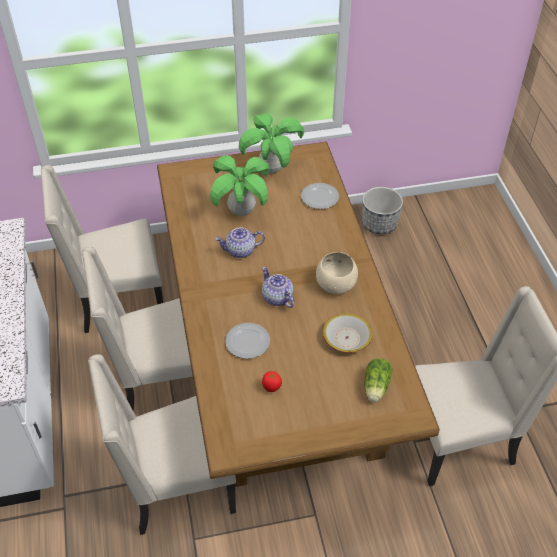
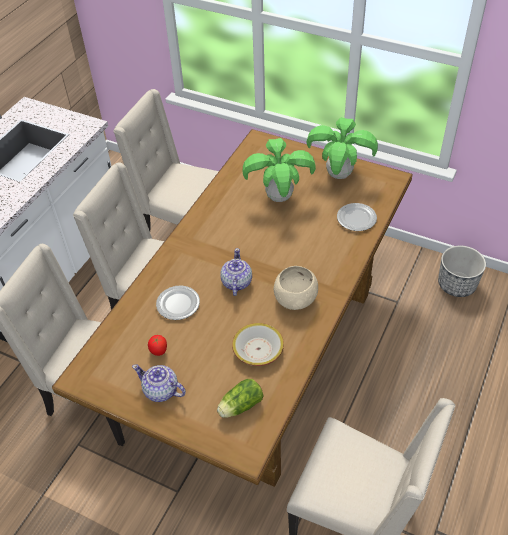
camera: 40 degrees right, 0 degrees up
teapot [215,227,265,258] -> teapot moved to [132,364,186,402]

